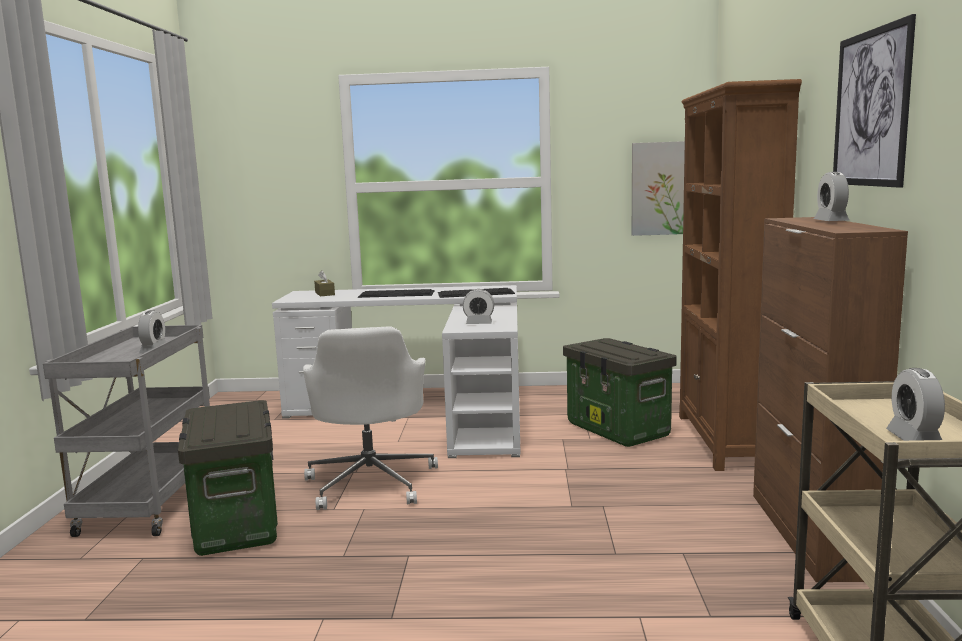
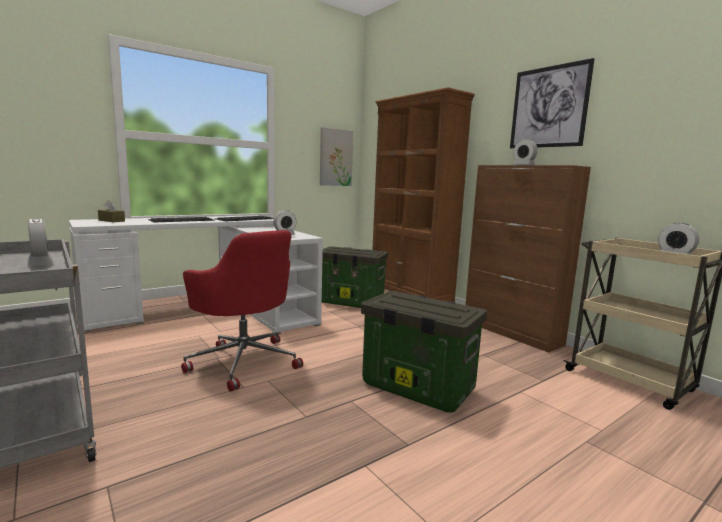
camera: 40 degrees left, 0 degrees up
storage box [178,400,278,556] -> storage box moved to [361,291,487,413]
white office chair [303,326,438,510] -> red office chair [181,230,303,392]

